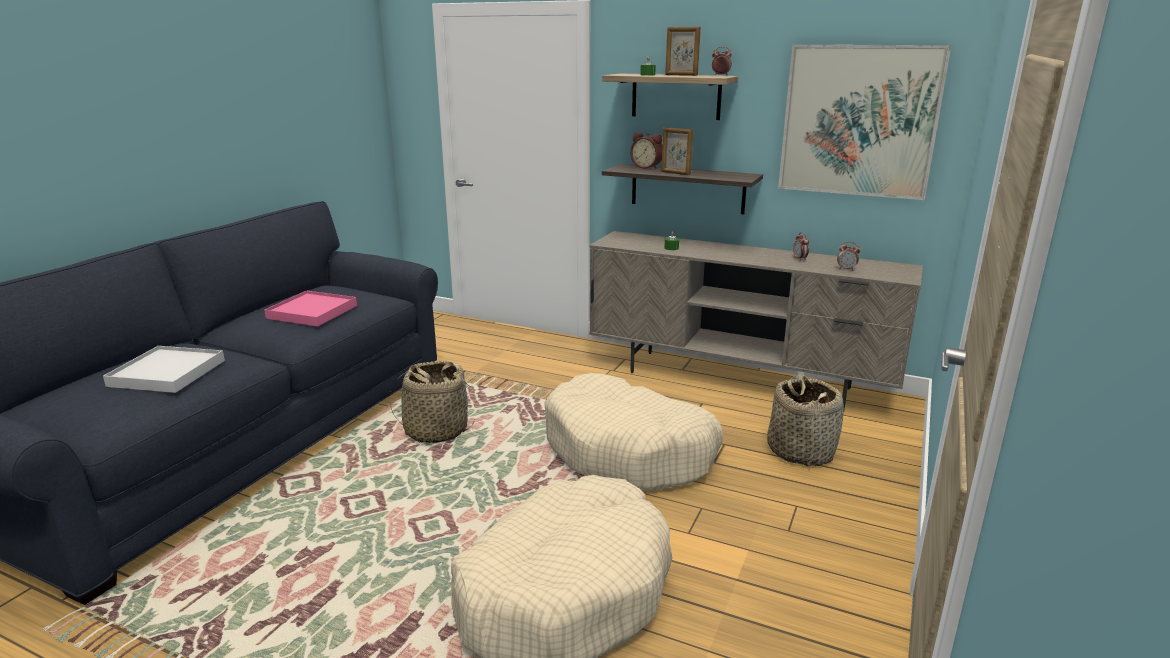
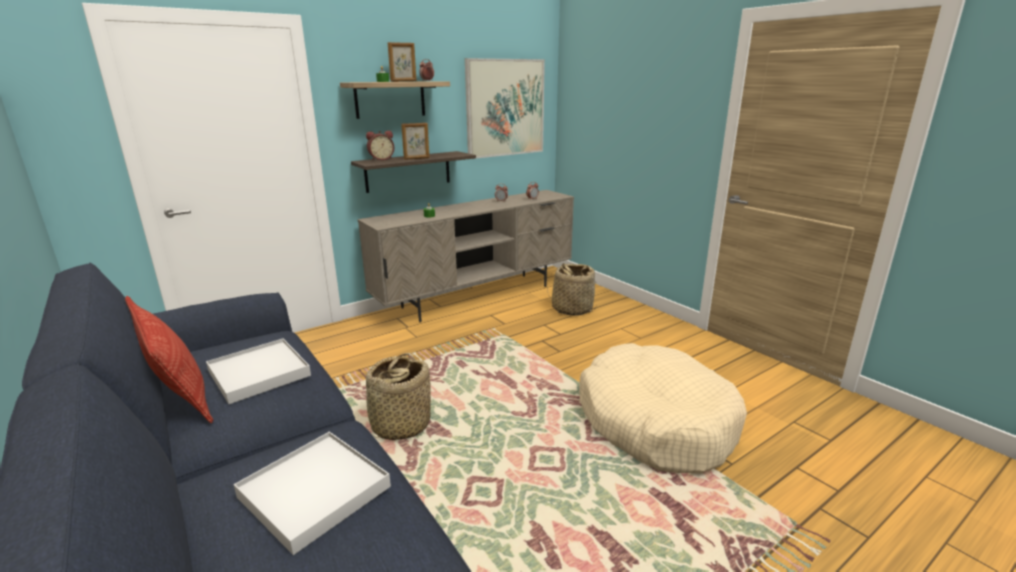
camera: 60 degrees left, 0 degrees up
pink tray [264,291,357,327] -> white tray [206,339,311,404]
beige dog bed [544,373,723,490] -> none
none -> pillow [125,296,213,423]

